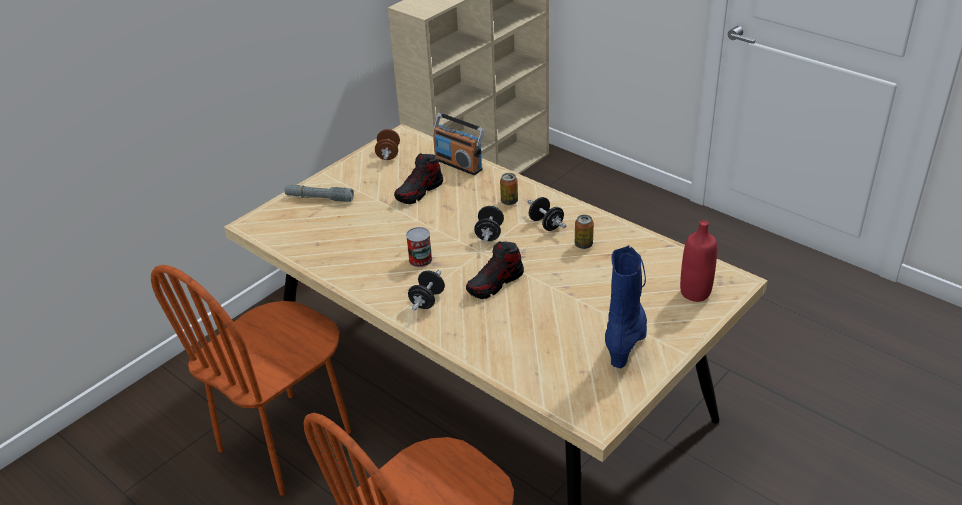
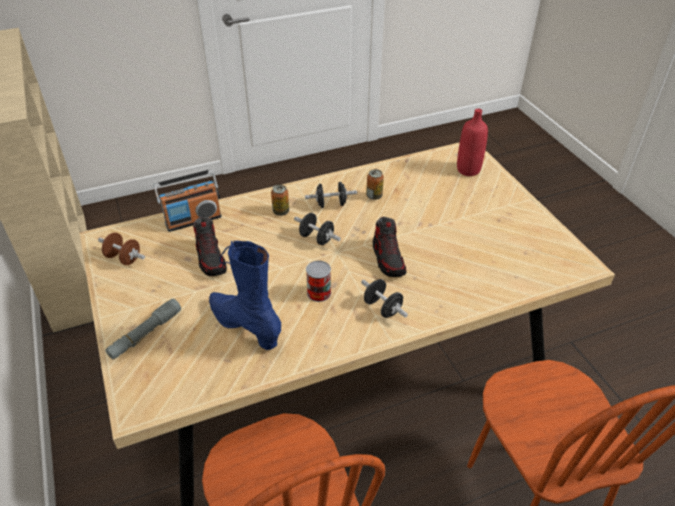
camera: 65 degrees left, 5 degrees up
blue boot [605,245,647,368] -> blue boot moved to [209,241,281,350]

